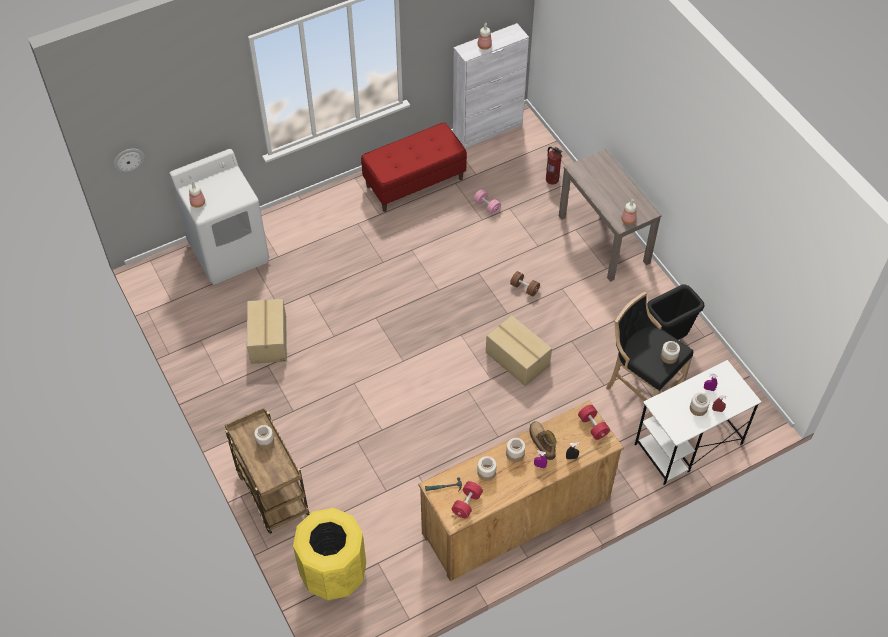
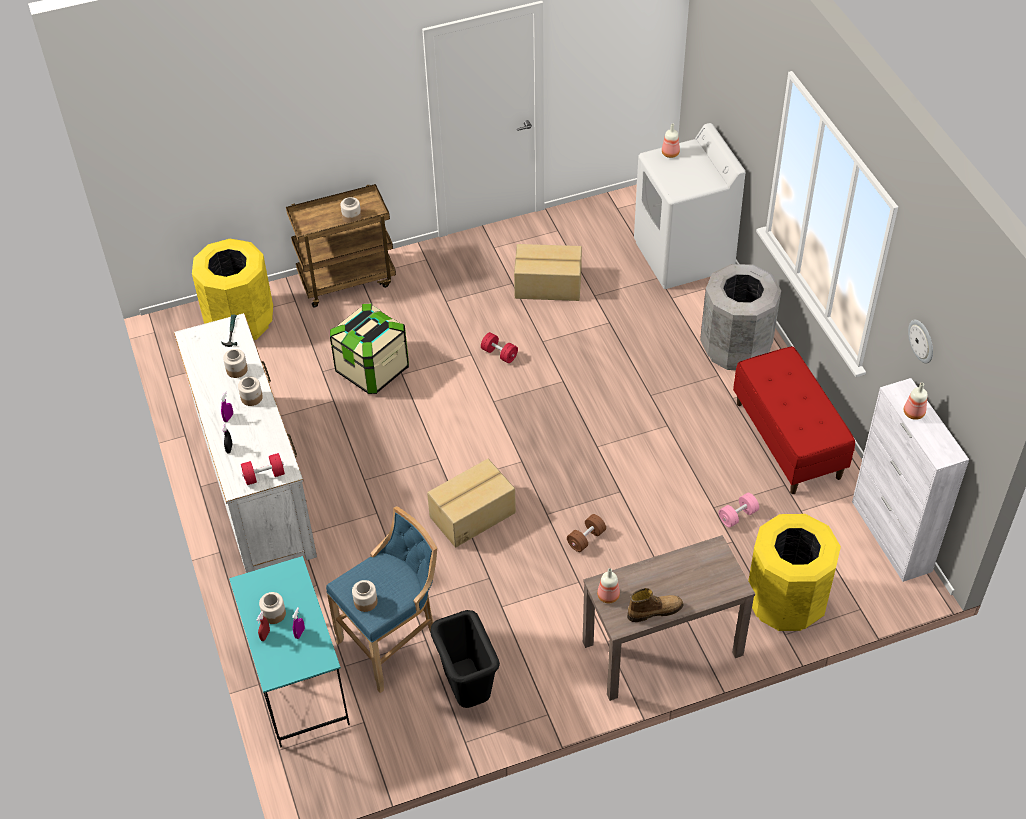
camera: 100 degrees right, 5 degrees down
wall clock [113,149,145,173] -> wall clock moved to [908,320,933,363]
brown dresser [418,400,624,581] -> white dresser [174,313,317,573]
red dumbbell [451,481,483,518] -> red dumbbell moved to [481,332,518,363]
boot [529,421,556,460] -> boot moved to [627,588,683,622]
fire extinguisher [546,147,563,184] -> yellow trash can [748,514,841,631]
black stool [606,292,693,418] -> blue stool [326,506,437,693]
white desk [635,360,762,485] -> turquoise desk [229,556,350,748]
none -> storage box [330,303,409,394]
none -> grey trash can [700,264,781,370]

